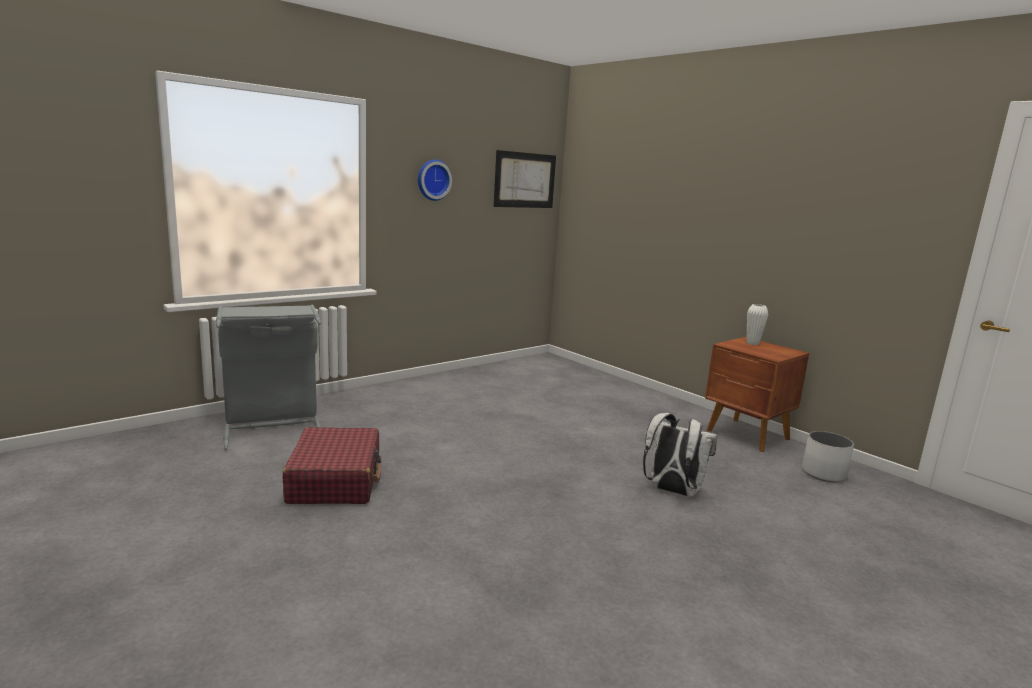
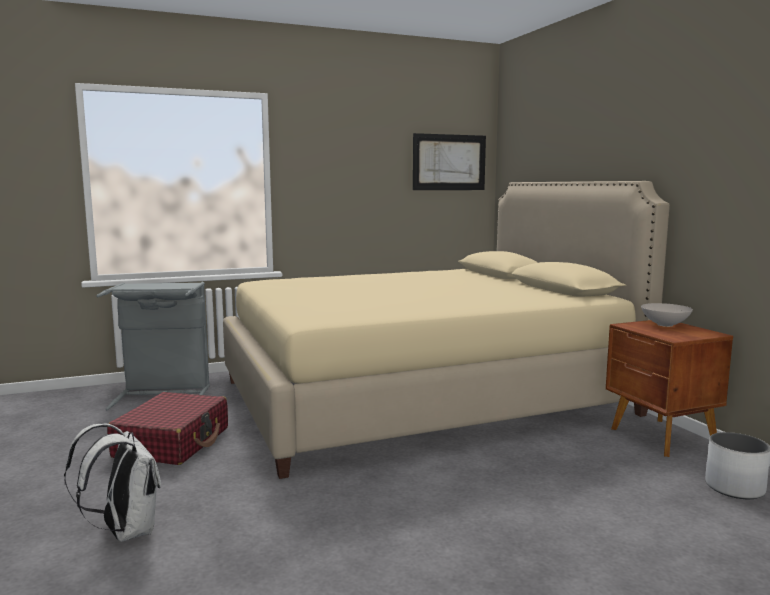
camera: 20 degrees right, 5 degrees down
wall clock [418,159,452,201] -> none
white backpack [643,413,717,496] -> white backpack moved to [64,424,161,542]
white vase [746,304,768,345] -> white bowl [641,303,693,327]
none -> beige bed [223,181,670,479]

